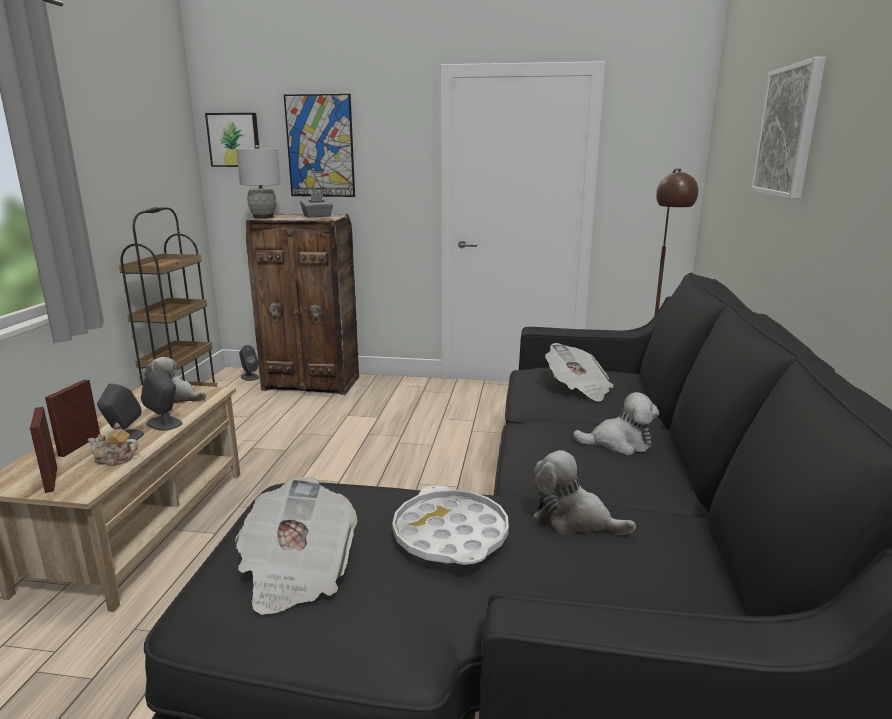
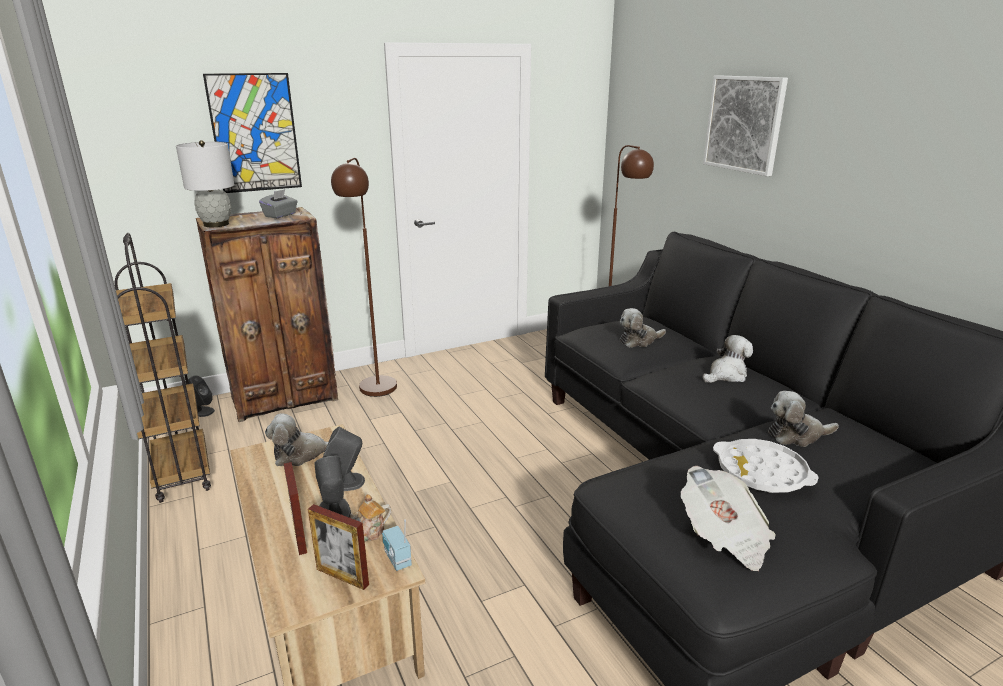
camera: 35 degrees left, 5 degrees up
picture [205,113,259,167] -> none
newspaper [545,343,614,402] -> plush toy [620,308,666,347]
none -> brown floor lamp [331,158,397,397]
none -> radio [382,519,412,571]

